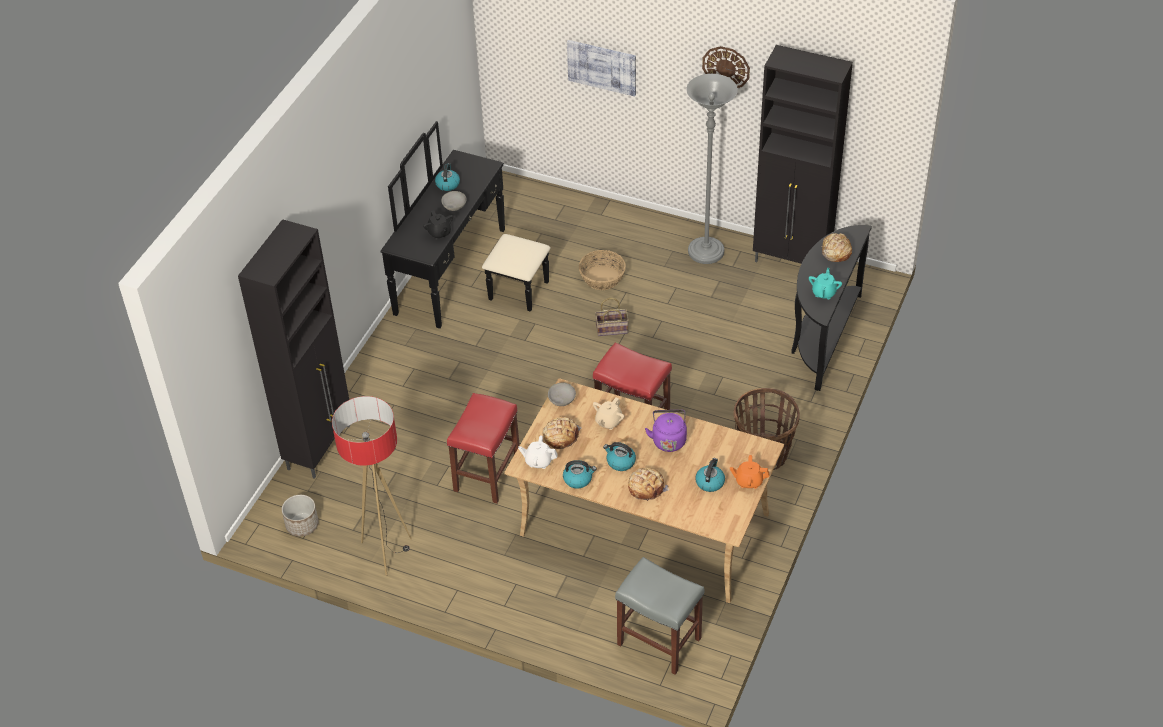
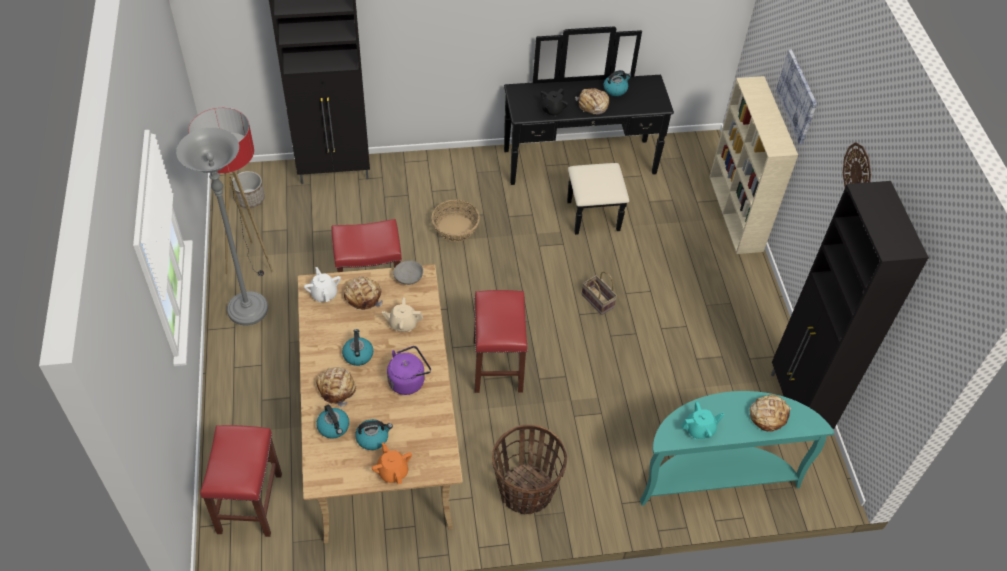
camera: 55 degrees right, 5 degrees up
grey bowl [441,191,467,211] -> bread [575,88,609,114]
kettle [563,460,596,489] -> kettle moved to [316,404,349,439]
basket [579,250,626,290] -> basket moved to [432,200,480,242]
grey stool [615,557,705,675] -> red stool [200,425,282,537]
grey floor lamp [686,74,738,264] -> grey floor lamp moved to [176,128,268,325]
black console table [792,225,872,391] -> turquoise console table [640,391,835,506]
none -> beige bookcase [709,76,798,254]

